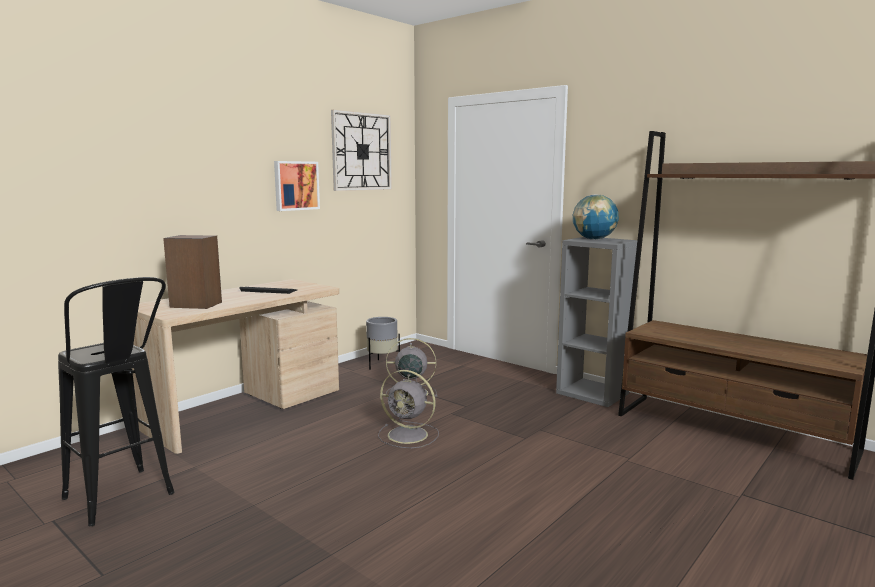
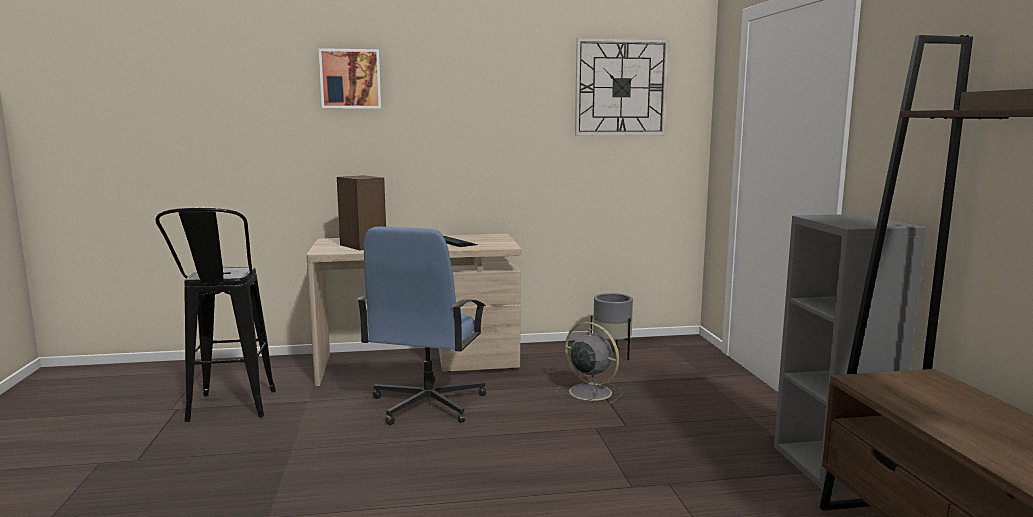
camera: 40 degrees right, 0 degrees up
picture [274,161,320,211] -> picture moved to [319,48,381,109]
grey fan [378,370,439,448] -> none
globe [573,194,619,239] -> none
none -> blue office chair [357,227,486,425]

